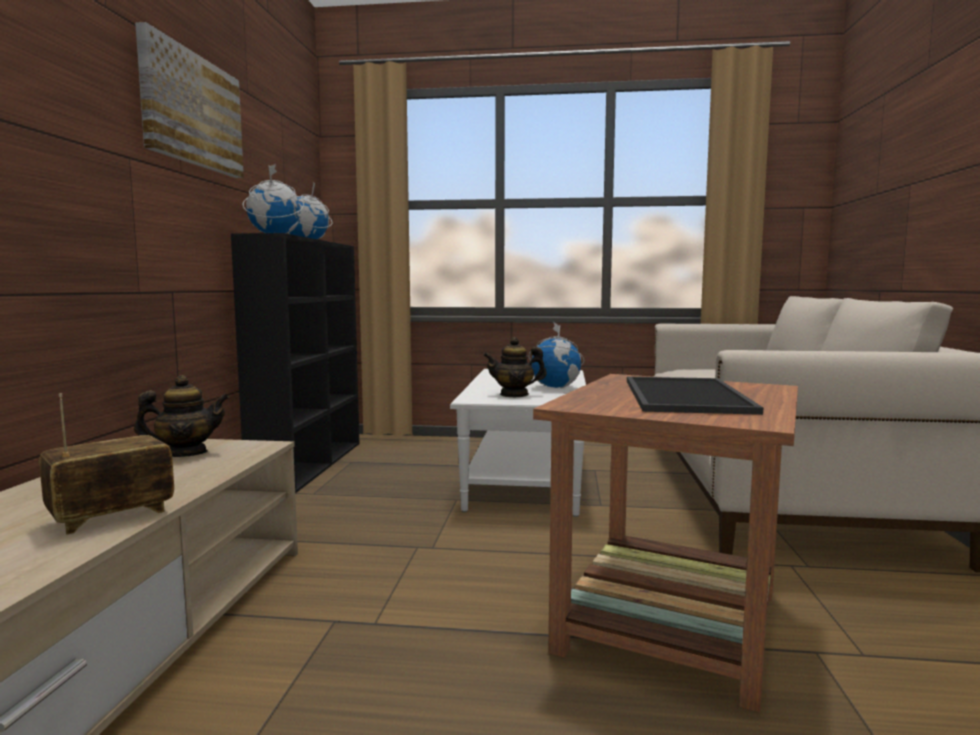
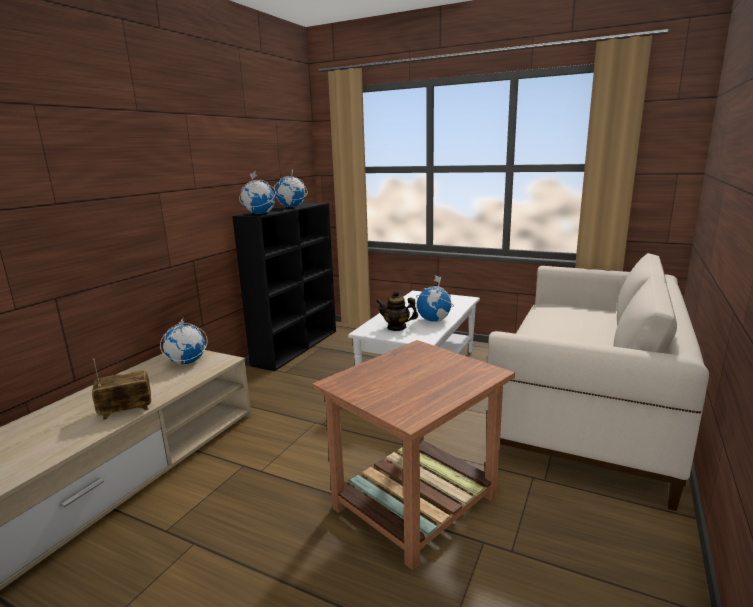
camera: 20 degrees right, 10 degrees up
teapot [134,375,229,457] -> globe [160,318,208,365]
picture [135,22,244,178] -> none
tray [627,377,763,415] -> none

